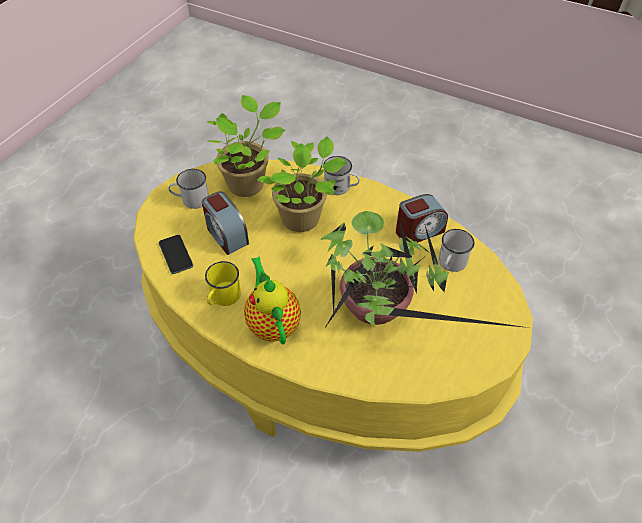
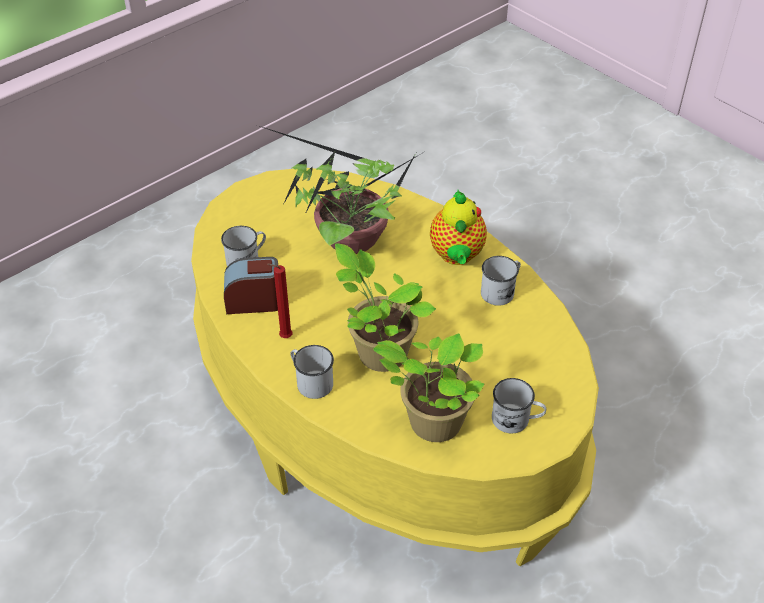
camera: 160 degrees left, 5 degrees down
phone [159,235,193,274] -> none
alarm clock [202,191,249,255] -> none
yellow mug [205,261,241,306] -> white mug [481,256,521,306]
none -> red candle [267,263,292,338]

